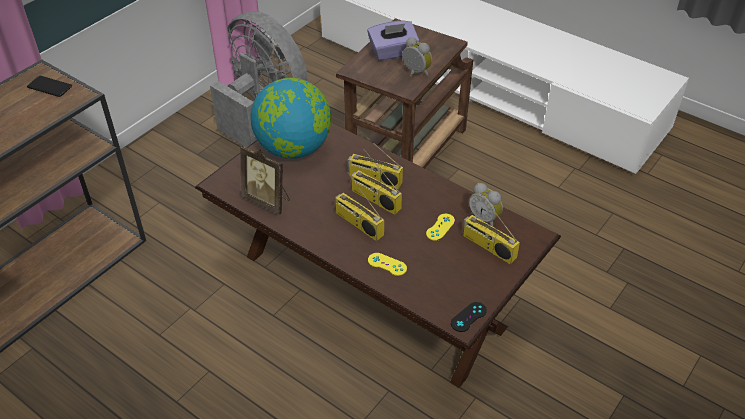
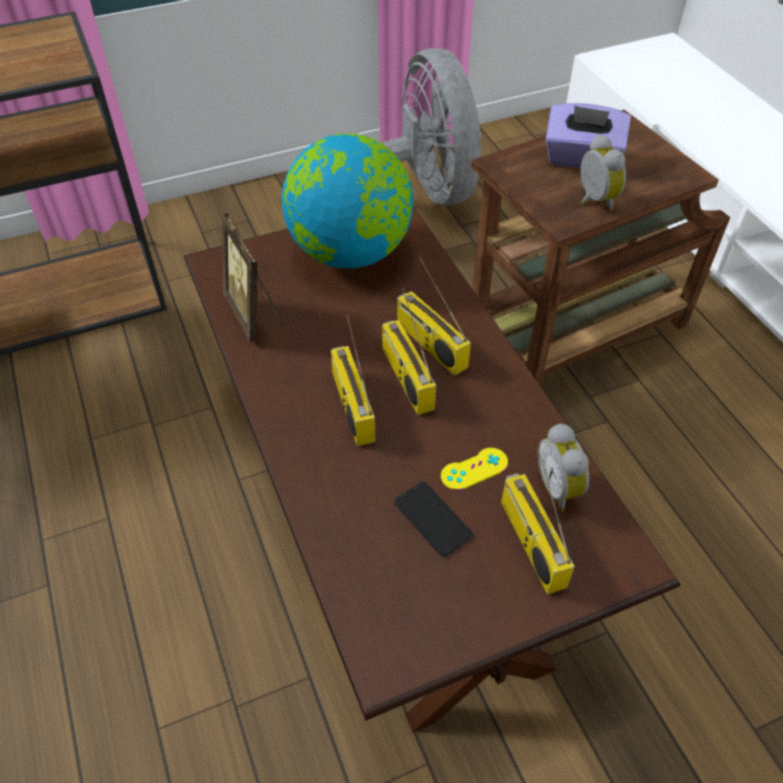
camera: 30 degrees right, 5 degrees up
phone [27,76,72,97] -> phone moved to [394,482,473,557]
yellow game controller [368,253,407,276] -> none
black game controller [451,302,487,332] -> none

